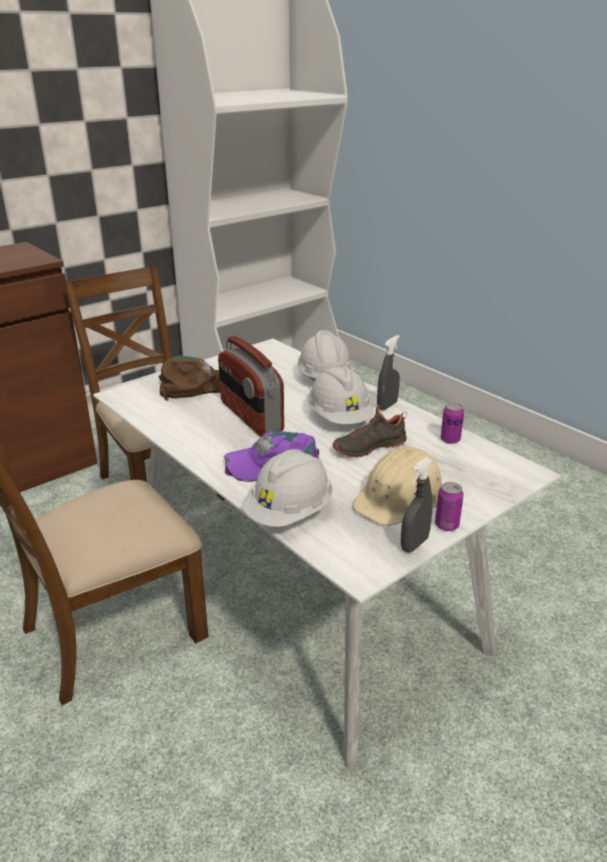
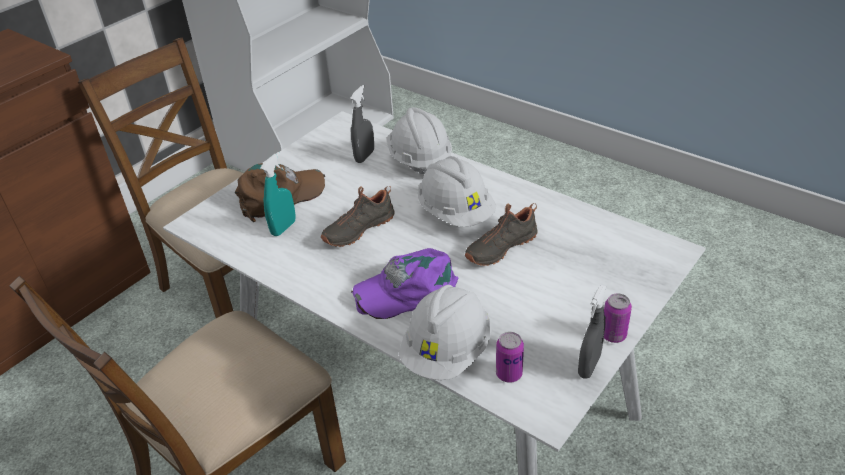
camera: 10 degrees left, 10 degrees up
radio [218,336,284,437] -> black shoe [321,186,395,247]
beige hard hat [352,446,442,526] -> none
grey spray bottle [377,335,400,410] -> grey spray bottle moved to [350,85,374,163]
can [441,403,464,444] -> can moved to [496,332,524,383]
none -> turquoise spray bottle [260,152,296,236]

